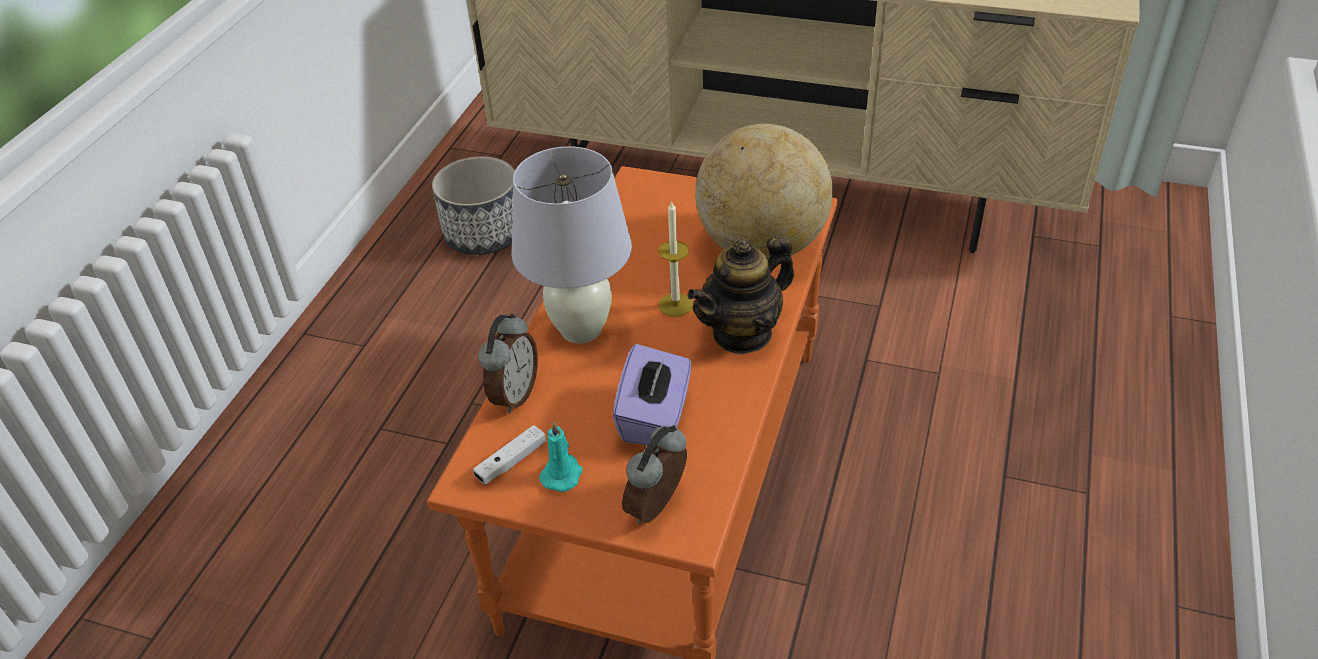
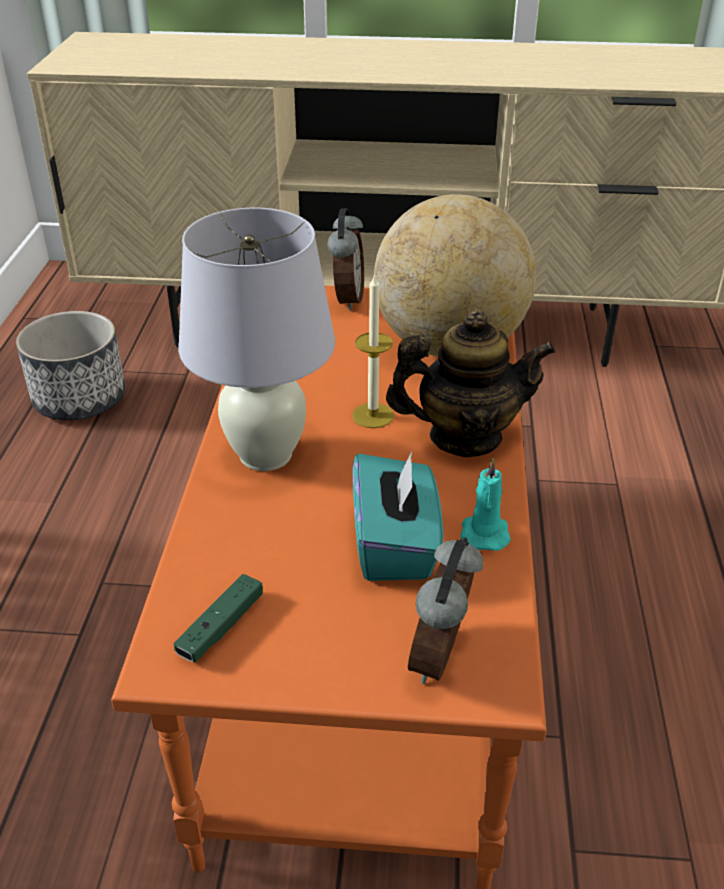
camera: 15 degrees left, 5 degrees down
white game controller [473,425,546,484] -> green game controller [174,574,263,662]
alarm clock [478,313,538,413] -> alarm clock moved to [327,208,364,311]
turquoise candle [539,422,582,492] -> turquoise candle moved to [460,458,511,551]
purple tissue box [613,344,691,445] -> turquoise tissue box [352,452,444,581]
teapot [687,235,794,355] -> teapot turned 135 degrees counterclockwise [386,309,556,457]

